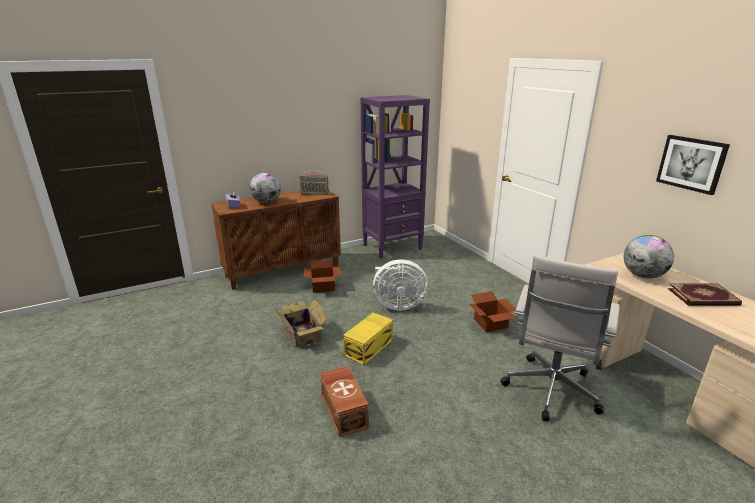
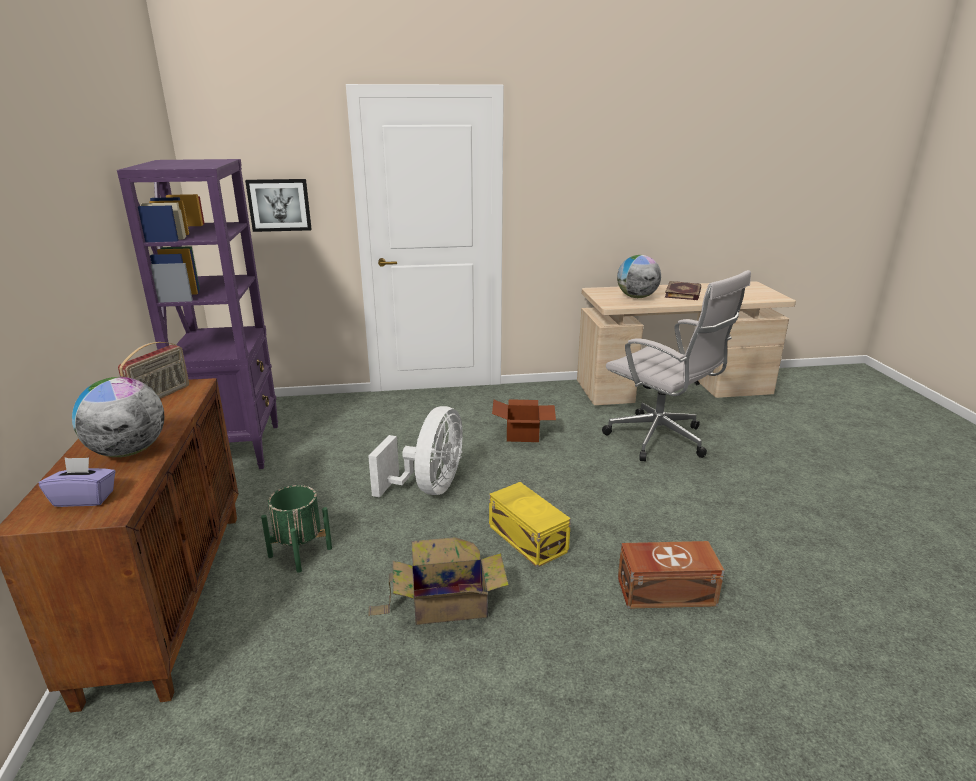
camera: 70 degrees left, 0 degrees up
cardboard box [304,260,341,293] -> green planter [261,485,332,573]
picture [656,135,730,195] -> picture moved to [245,179,312,232]

